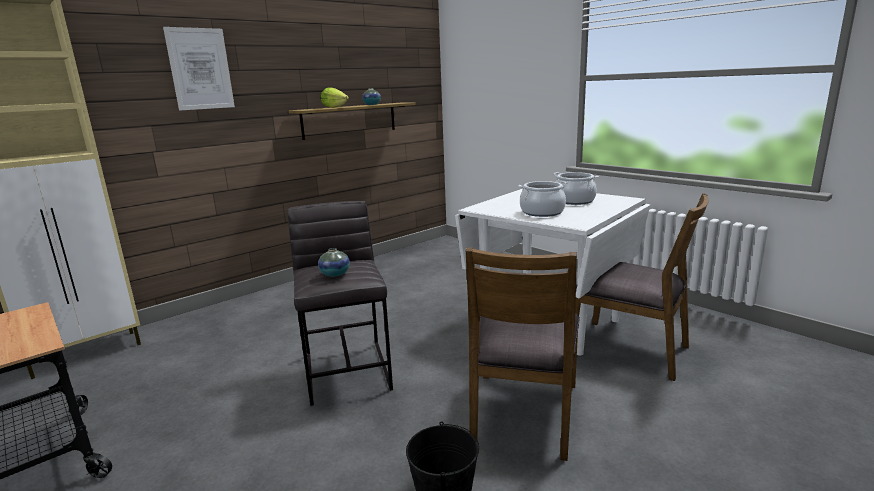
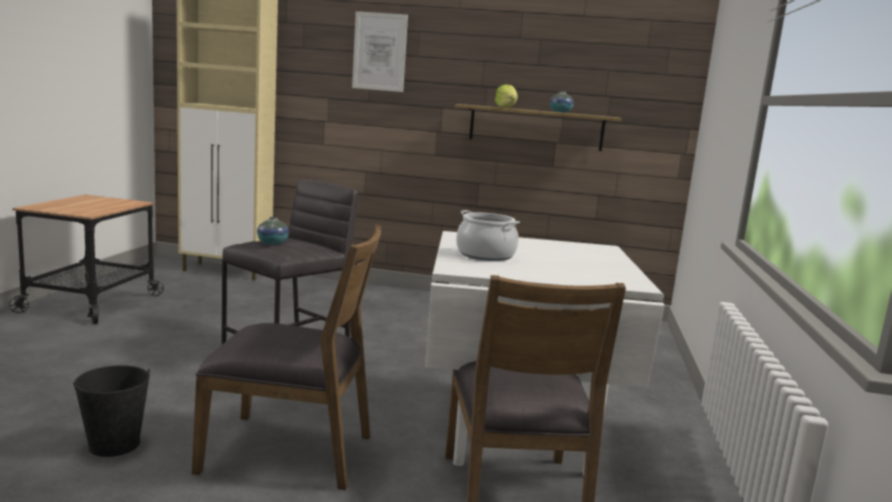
camera: 50 degrees right, 5 degrees down
brown chair [466,247,580,461] -> brown chair turned 150 degrees counterclockwise [192,224,382,490]
cooking pot [554,172,599,205] -> none

